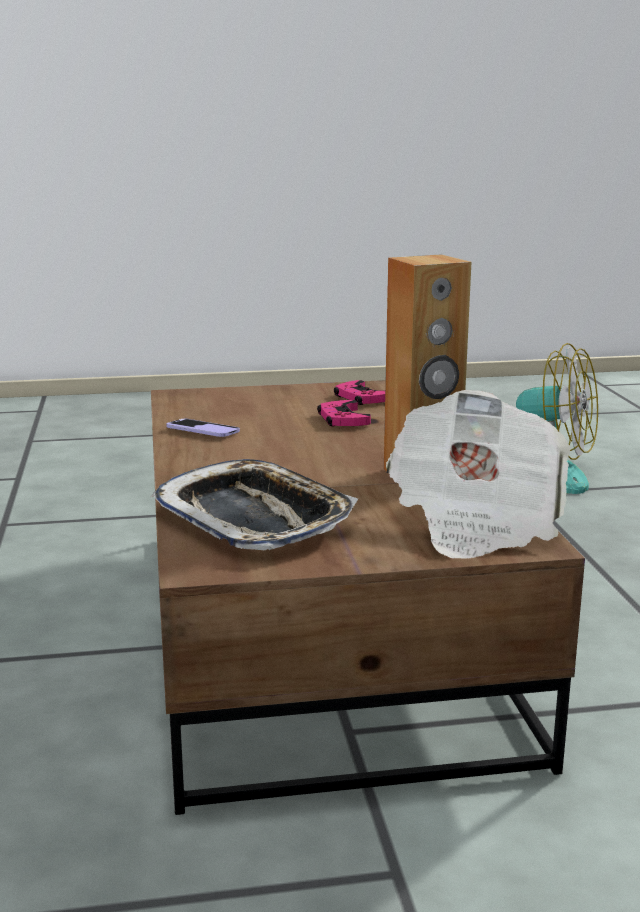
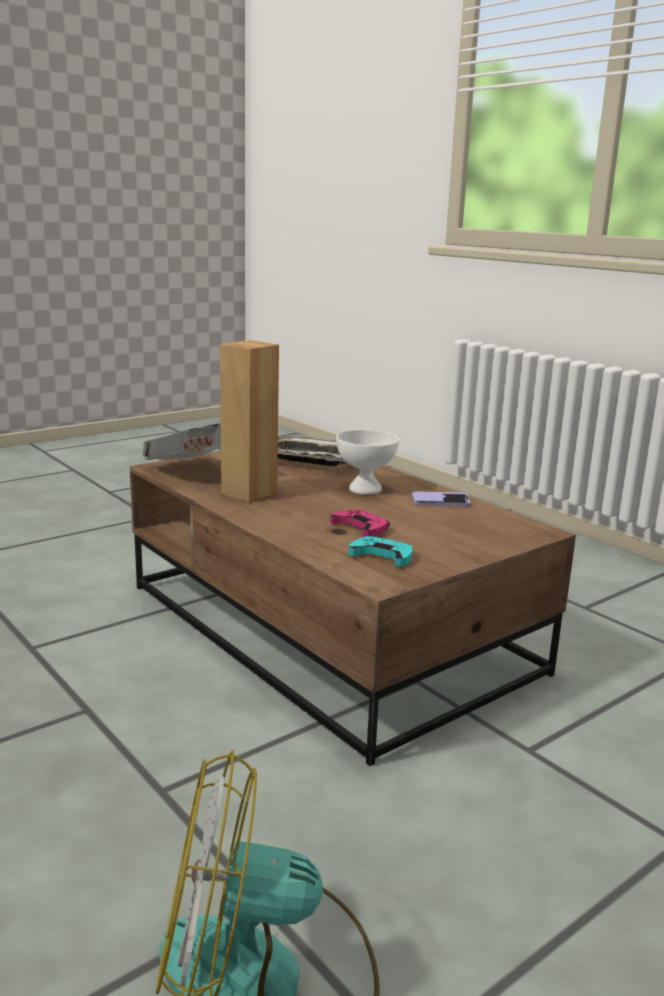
camera: 150 degrees right, 0 degrees up
pink game controller [334,380,385,405] -> turquoise game controller [348,536,413,566]
none -> white bowl [336,430,399,495]

